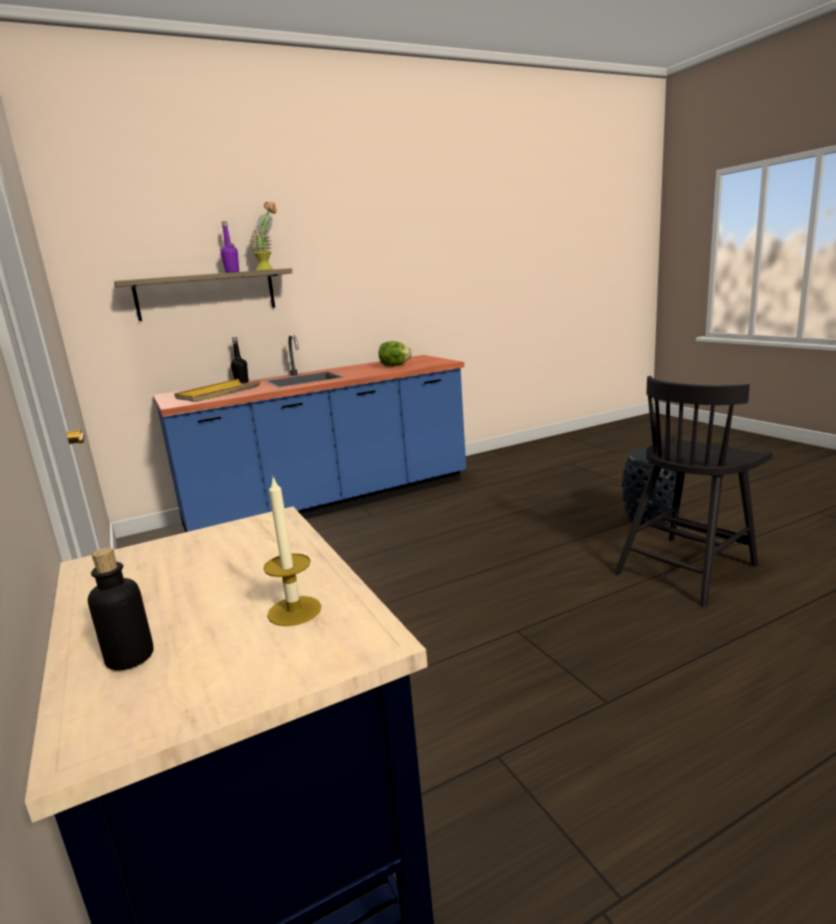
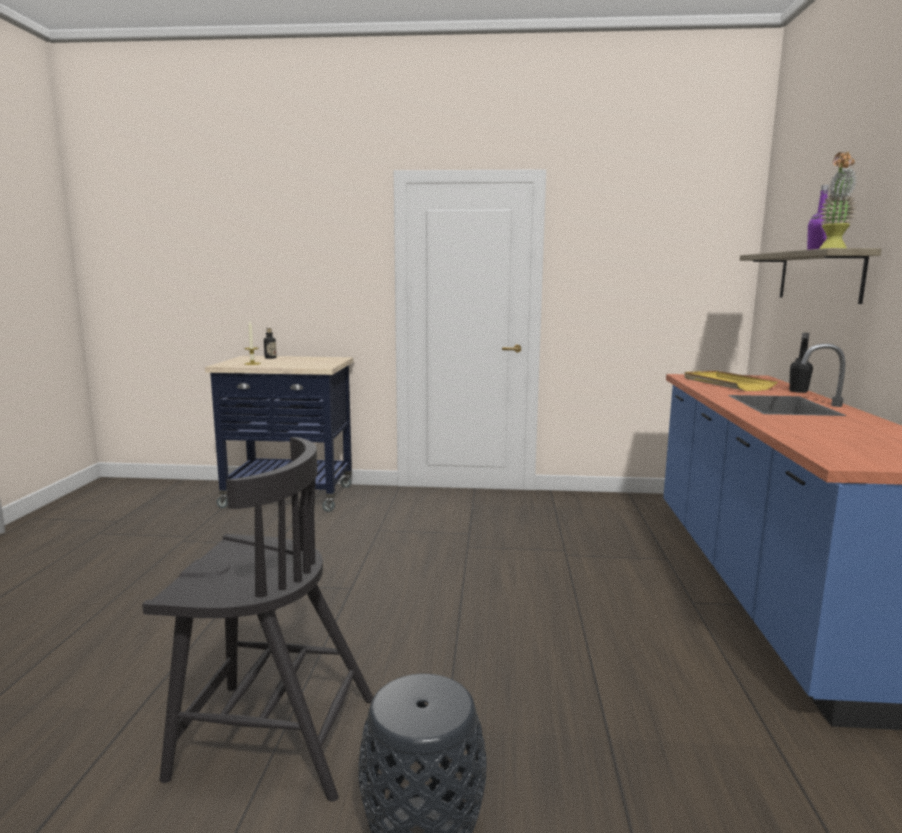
camera: 120 degrees right, 5 degrees down
lettuce [379,341,412,366] -> none
black chair [615,376,773,607] -> black chair turned 105 degrees clockwise [142,437,374,802]

